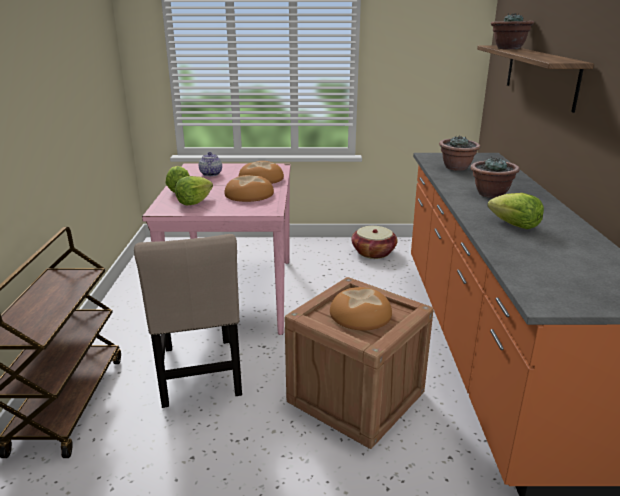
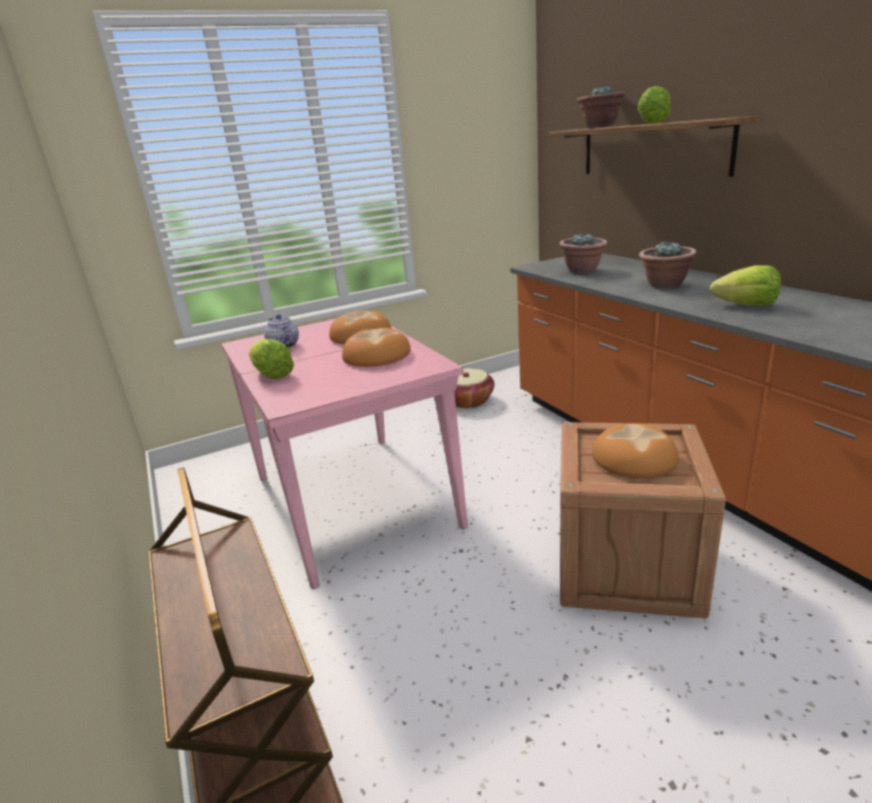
camera: 25 degrees left, 0 degrees up
beige chair [134,234,242,408] -> none
lettuce [175,176,213,205] -> lettuce moved to [638,86,671,123]

